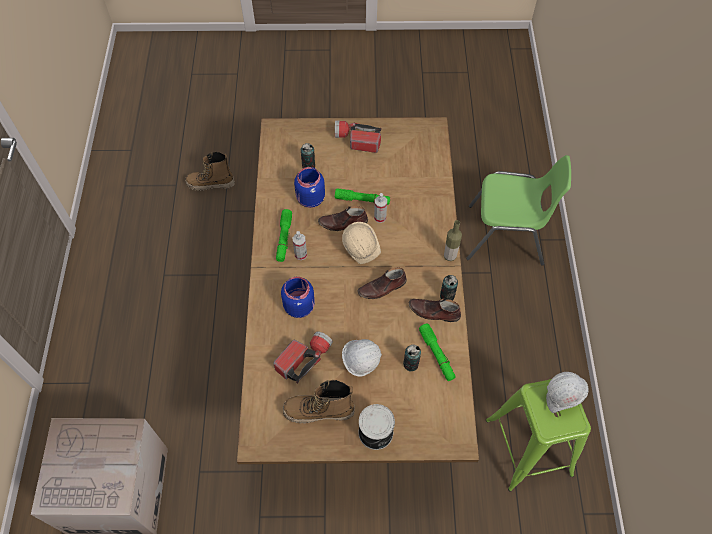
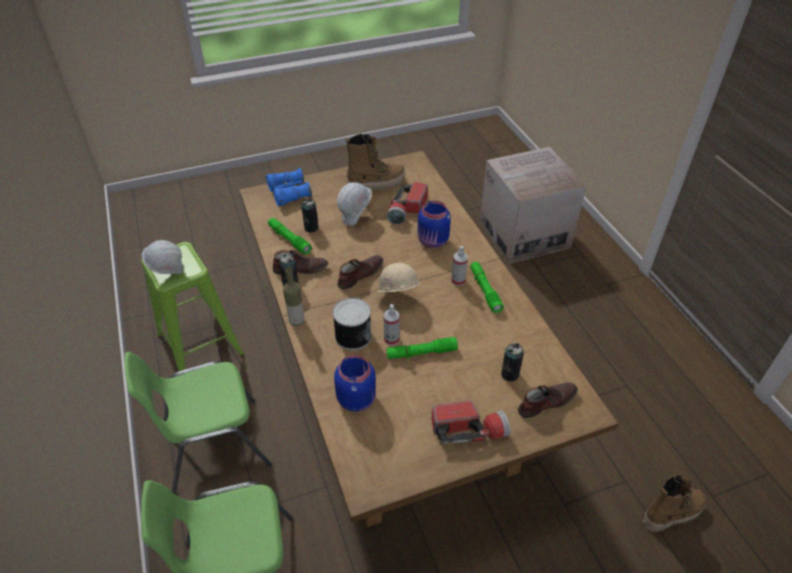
camera: 160 degrees right, 15 degrees down
blue jar [294,167,325,208] -> blue jar moved to [334,355,376,412]
brown shoe [318,206,368,231] -> brown shoe moved to [518,382,578,418]
can [359,404,395,450] -> can moved to [333,298,372,350]
none -> green chair [124,352,272,494]
none -> blue binoculars [266,168,312,206]

